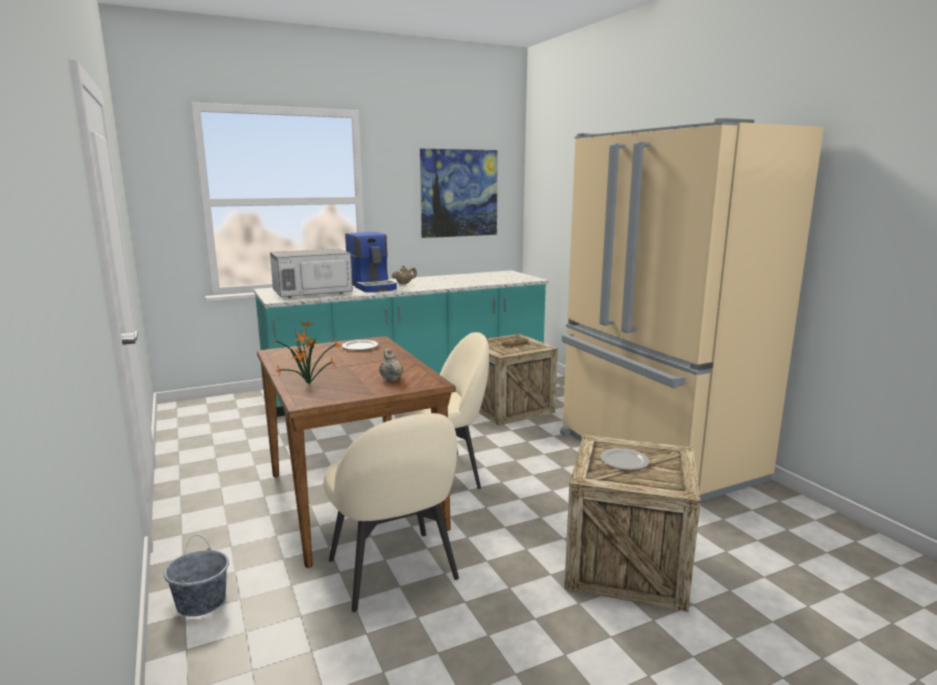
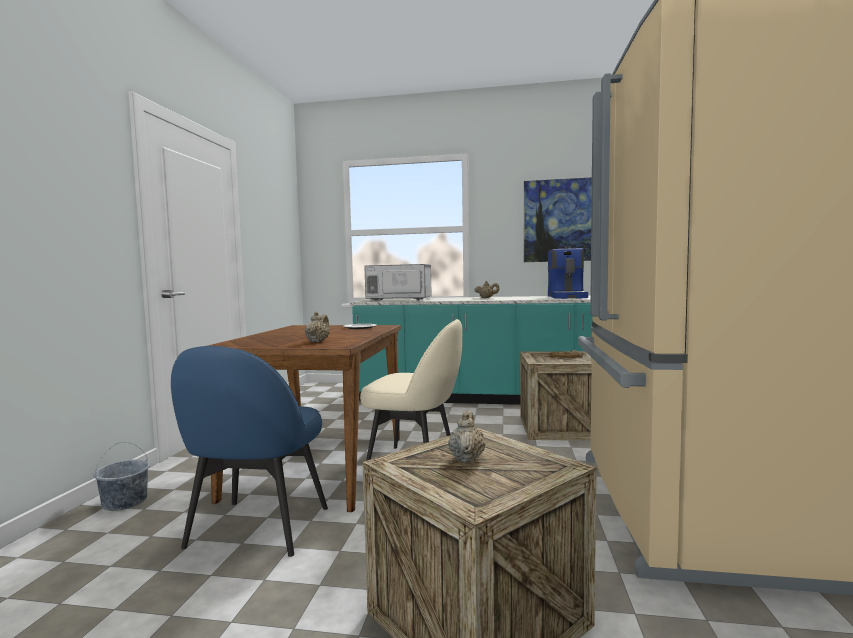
camera: 35 degrees right, 10 degrees down
potted plant [272,321,342,384] -> none
beige chair [324,413,459,612] -> blue chair [171,346,328,557]
coffee machine [345,232,397,292] -> coffee machine moved to [548,248,588,299]
plate [600,448,650,470] -> beige teapot [448,410,485,463]

